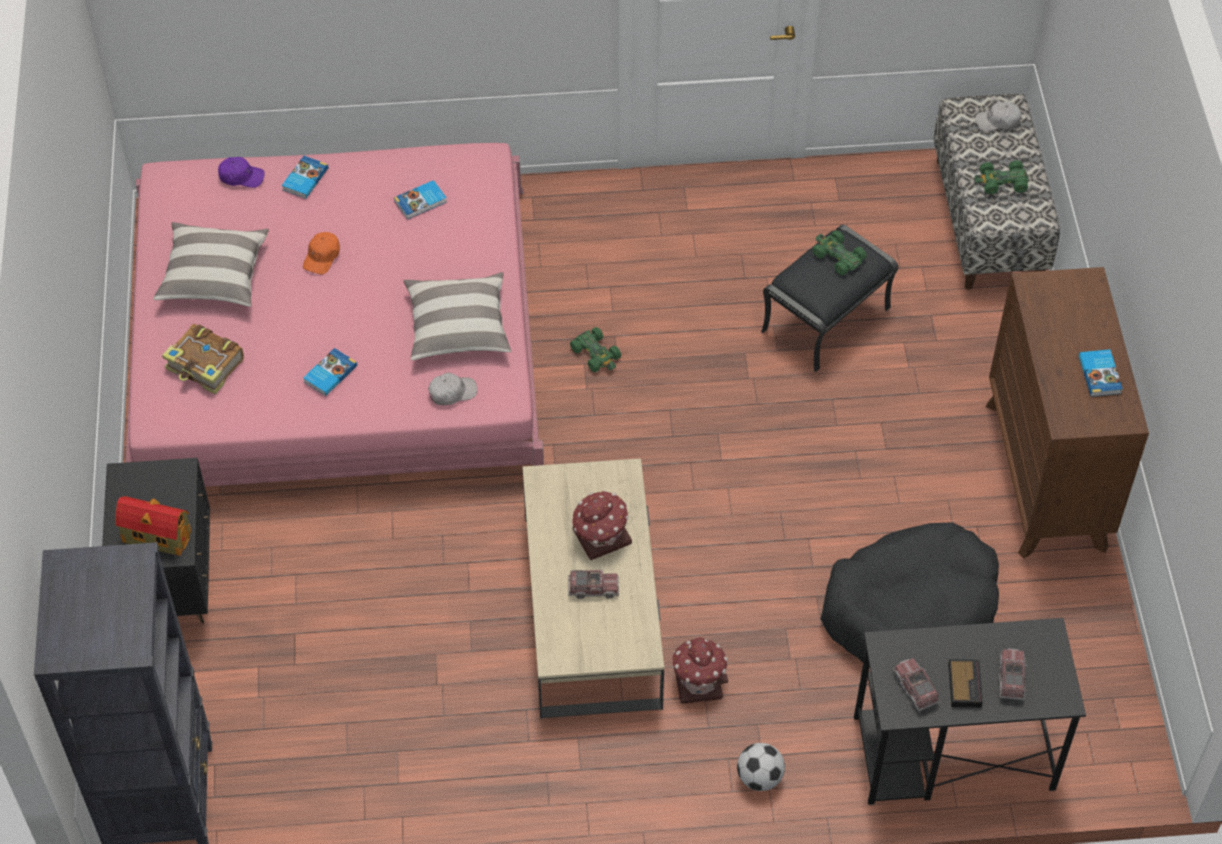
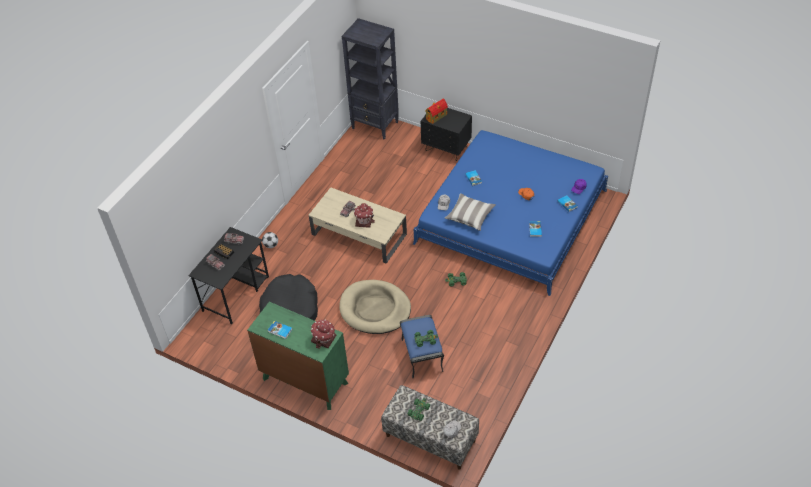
camera: 125 degrees right, 5 degrees down
pink bed [126,143,544,487] -> blue bed [413,130,608,296]
pillow [153,222,269,307] -> none
book [162,324,244,394] -> none
toy house [672,637,728,704] -> toy house moved to [311,319,336,349]
black ottoman [761,225,898,372] -> blue ottoman [400,315,444,378]
brown dresser [986,267,1149,559] -> green dresser [247,302,349,410]
none -> beige dog bed [339,280,411,334]

